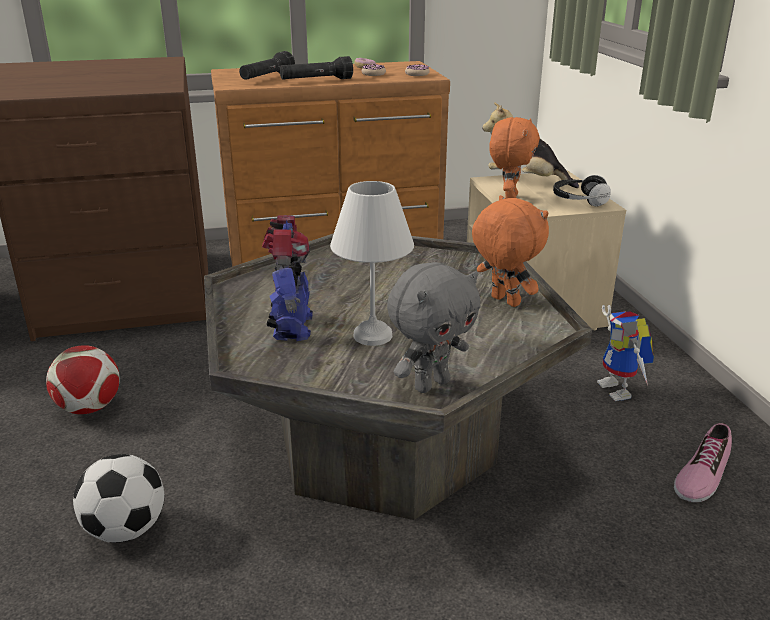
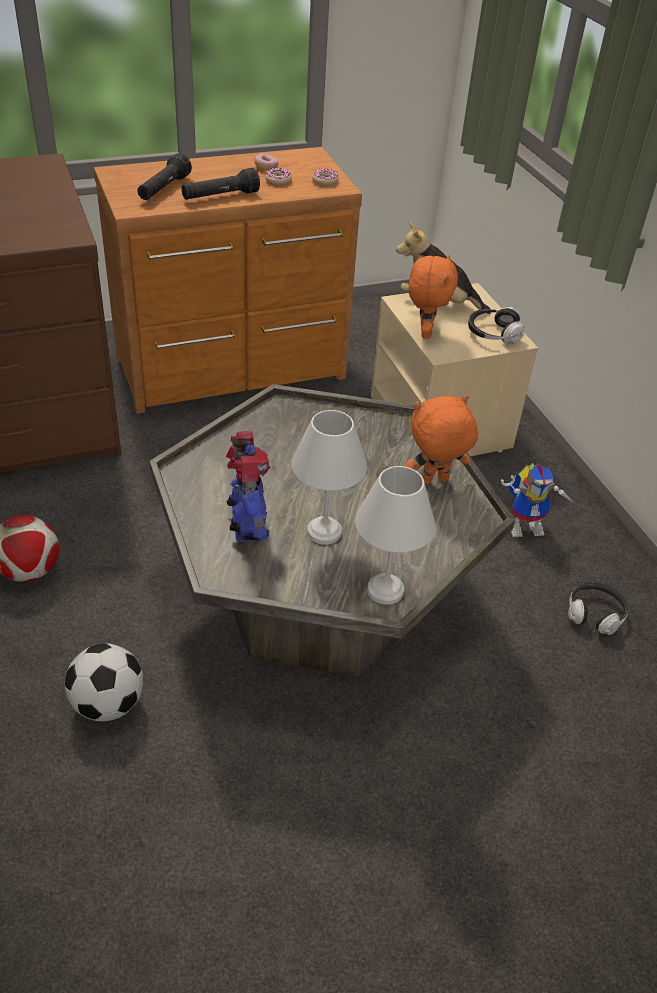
camera: 10 degrees left, 15 degrees up
grey plush toy [387,262,481,393] -> white table lamp [355,466,436,605]
orange plush toy [472,195,549,307] -> orange plush toy turned 60 degrees counterclockwise [405,395,478,484]
toy robot [597,305,654,401] -> toy robot turned 75 degrees counterclockwise [501,463,574,537]
shoe [674,423,732,502] -> headphones [568,582,628,635]

